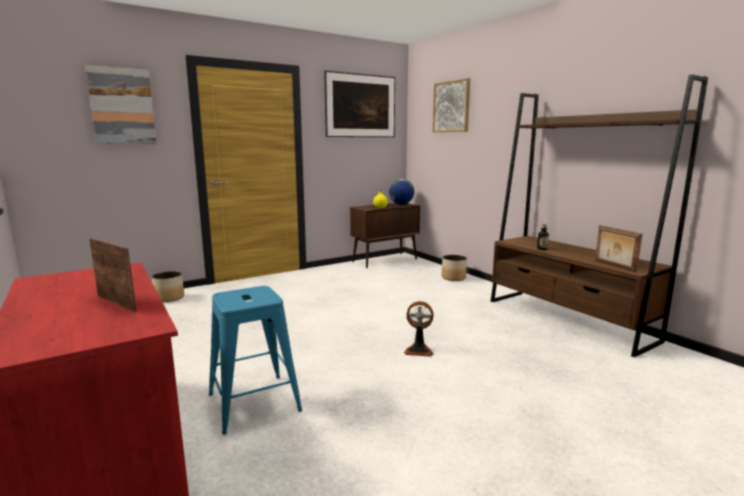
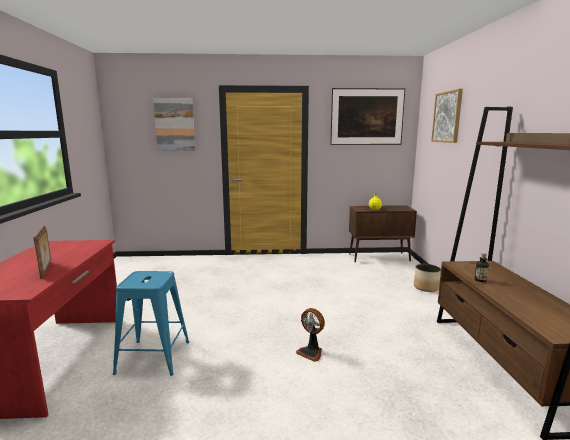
camera: 30 degrees right, 0 degrees up
planter [152,271,184,302] -> none
globe [389,179,414,205] -> none
picture frame [595,225,642,272] -> none

